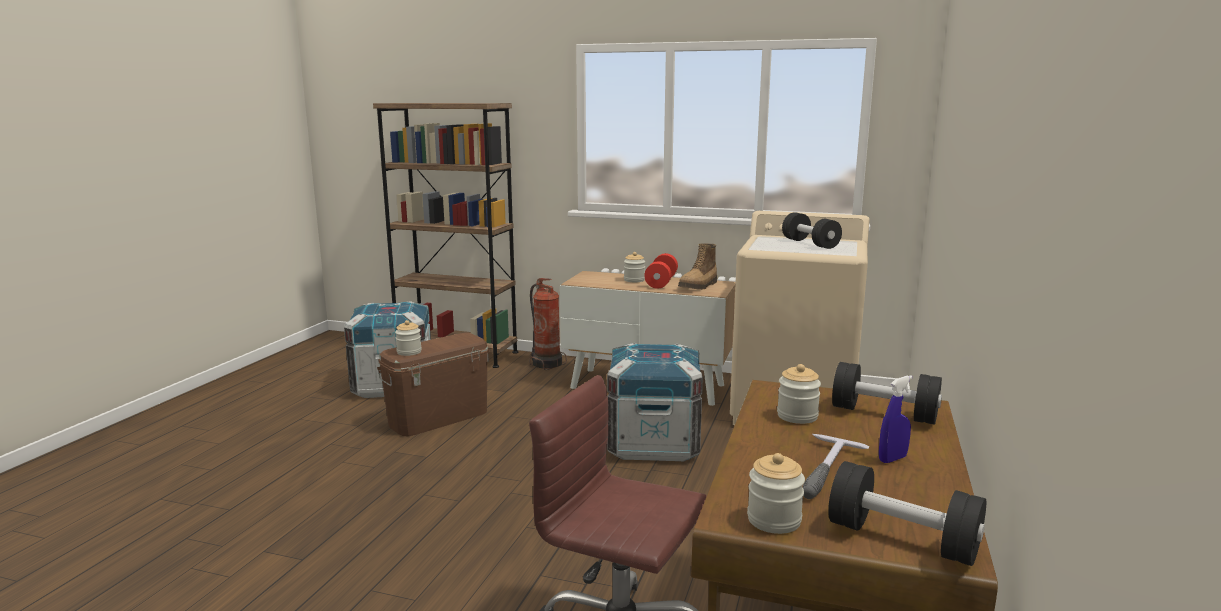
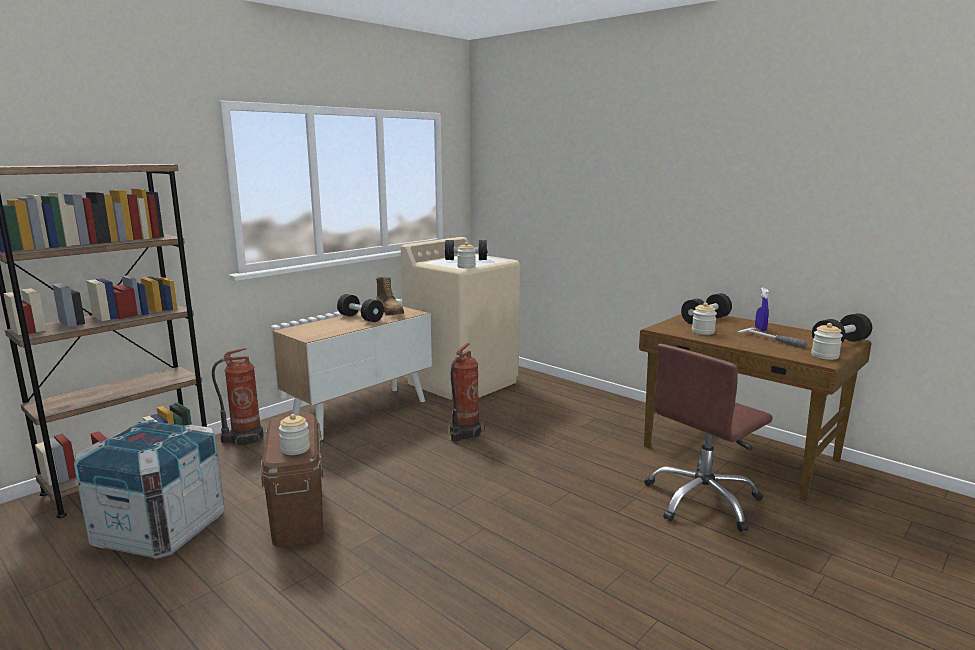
camera: 65 degrees left, 0 degrees up
crate [607,343,703,461] -> fire extinguisher [446,343,485,442]
jar [624,252,645,282] -> jar moved to [457,242,476,268]
red dumbbell [644,253,678,289] -> black dumbbell [337,294,384,322]

